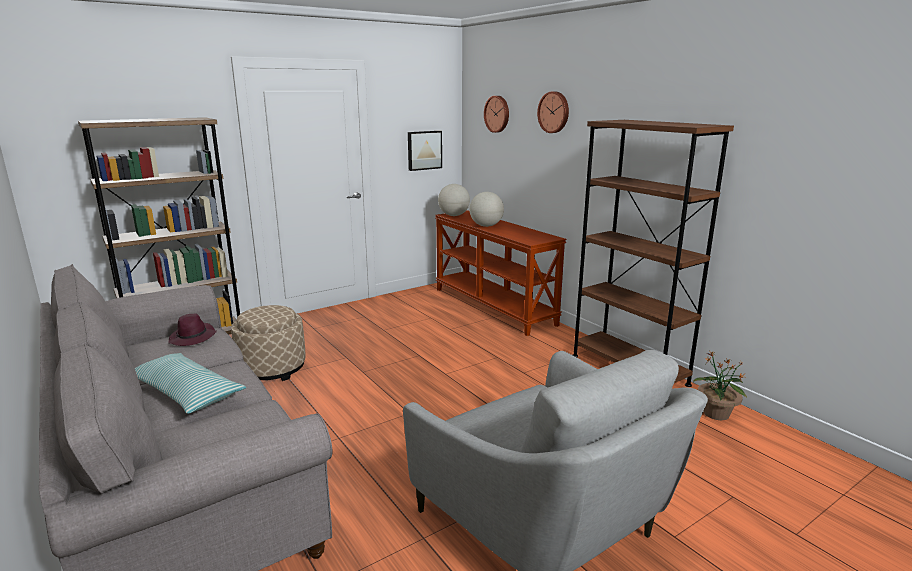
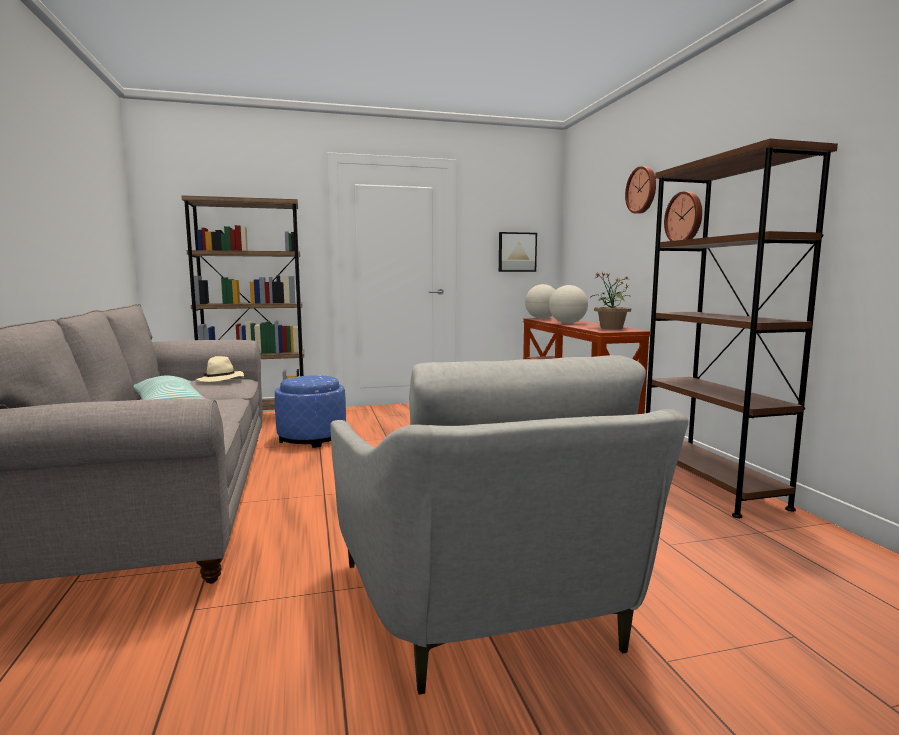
camera: 20 degrees right, 10 degrees down
purple hat [168,313,217,346] -> beige hat [195,356,244,382]
beige ottoman [231,305,306,381] -> blue ottoman [275,375,346,448]
wall clock [484,96,509,133] -> wall clock moved to [664,191,702,241]
potted plant [693,351,747,420] -> potted plant moved to [591,272,631,329]

